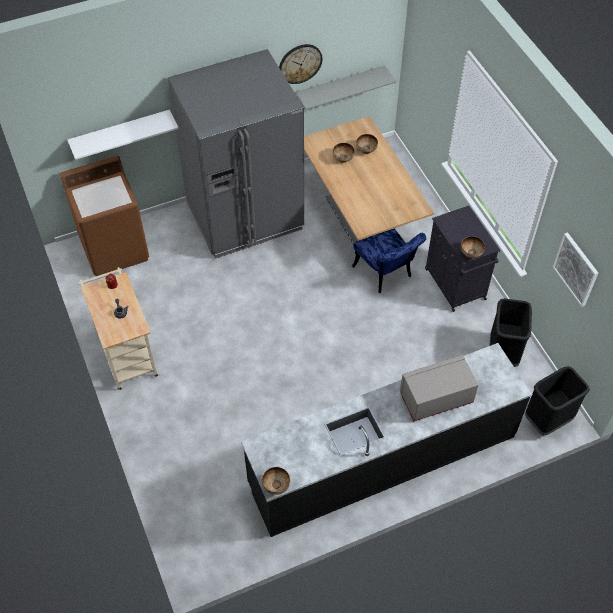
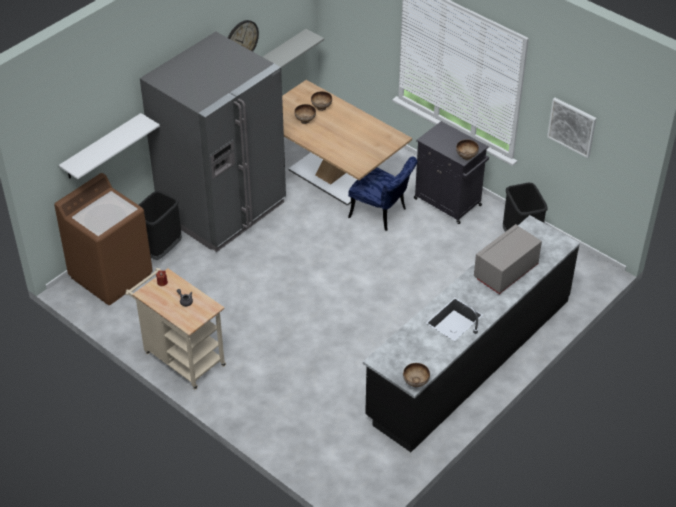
camera: 25 degrees left, 10 degrees down
black trash can [525,366,590,436] -> black trash can moved to [139,191,182,260]

